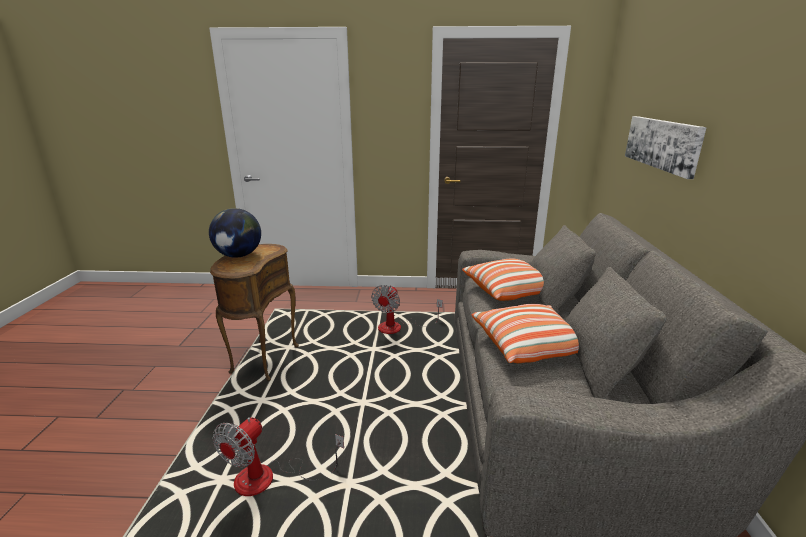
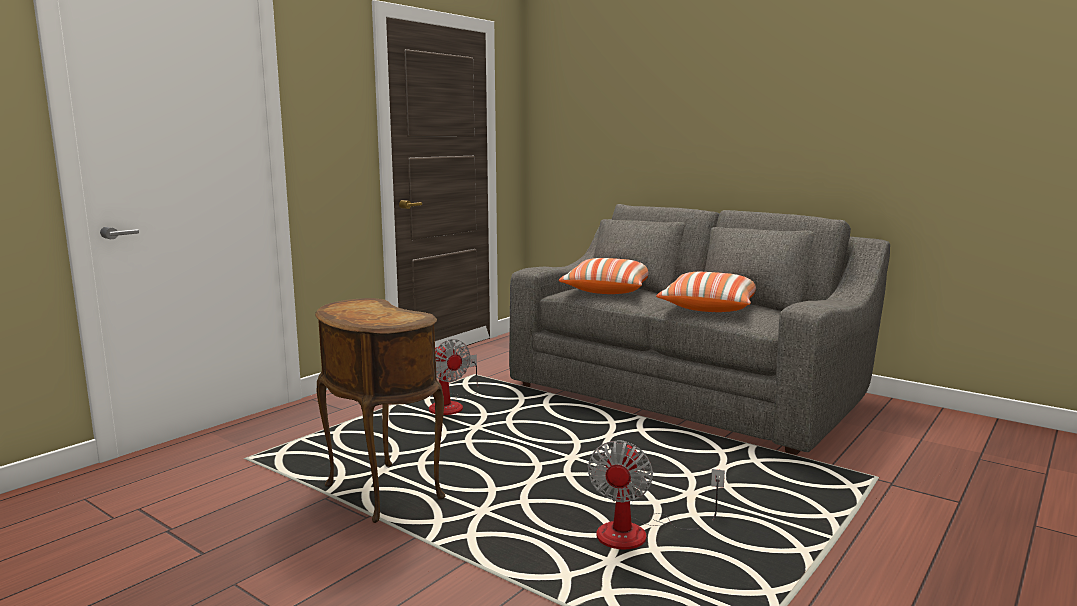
camera: 55 degrees left, 10 degrees down
globe [209,208,261,258] -> none
fan [213,417,344,496] -> fan turned 45 degrees clockwise [587,440,725,549]
picture [625,116,707,179] -> none

